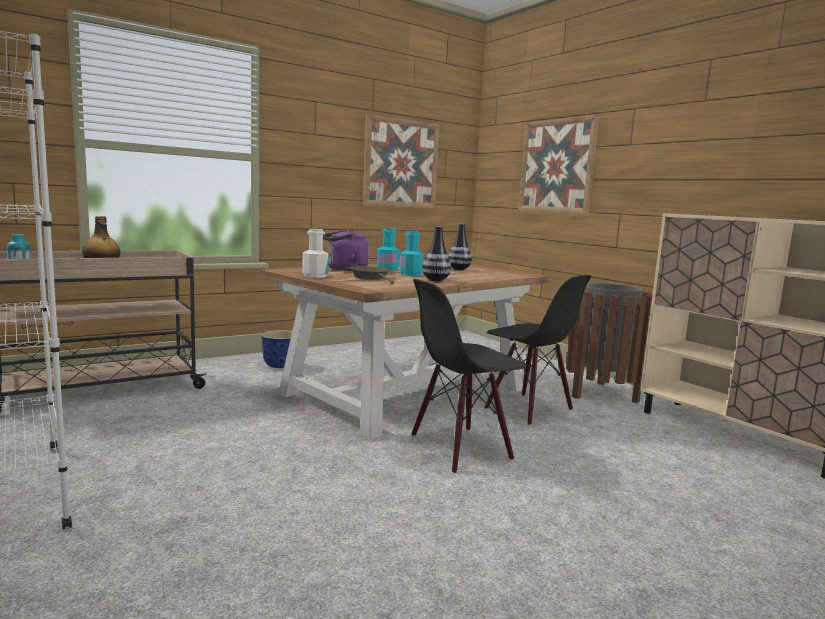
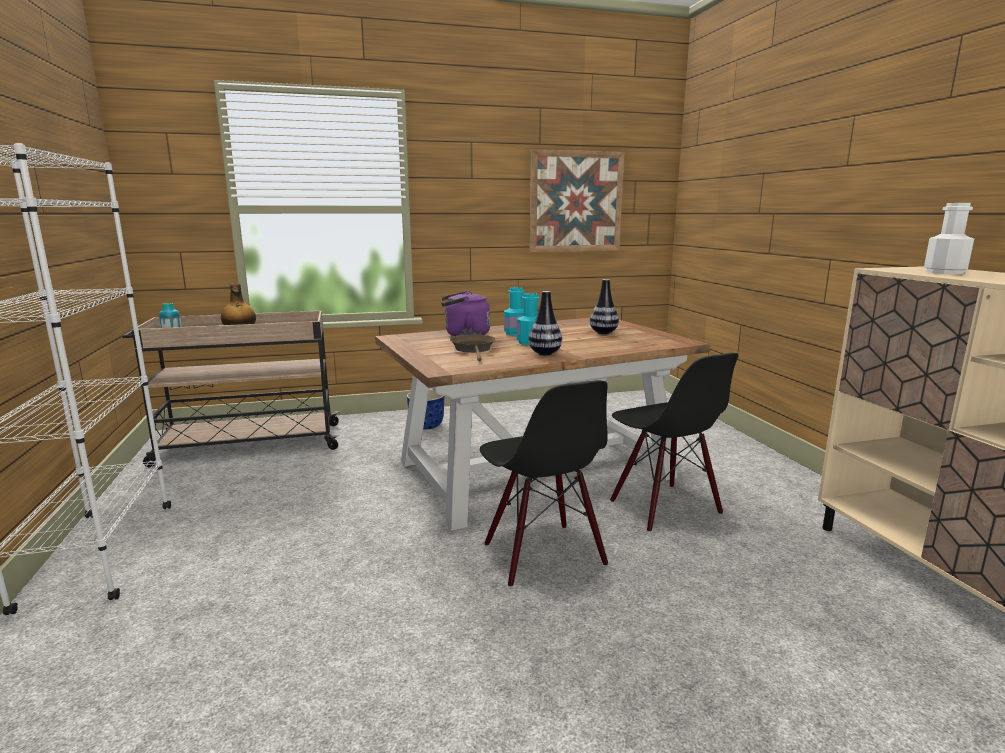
camera: 20 degrees right, 5 degrees up
white bottle [302,229,329,278] -> white bottle moved to [924,203,974,274]
black chair [412,279,527,473] -> black chair turned 105 degrees counterclockwise [480,380,608,588]
picture [518,115,600,215] -> none
brown trash can [566,283,653,403] -> none

